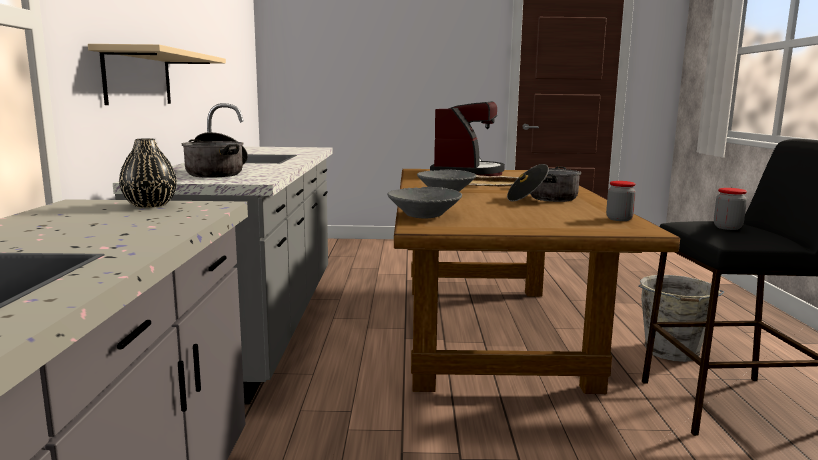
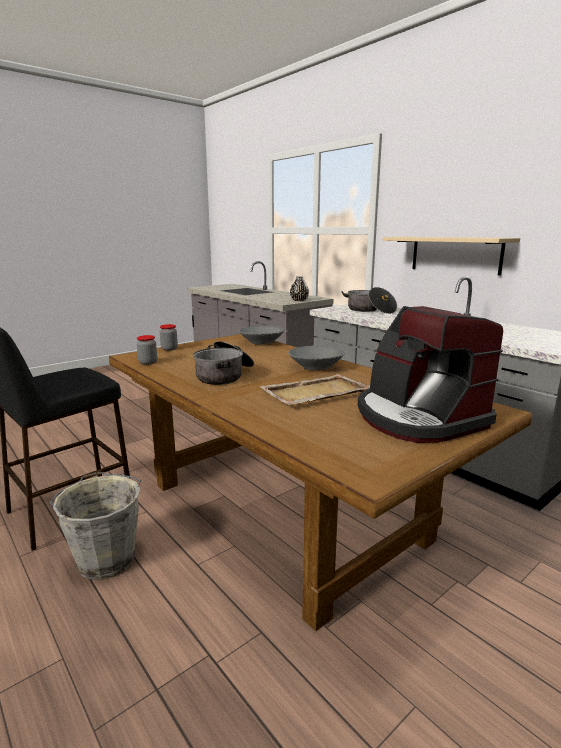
camera: 140 degrees right, 5 degrees up
jar [714,188,747,230] -> jar moved to [160,324,178,351]

